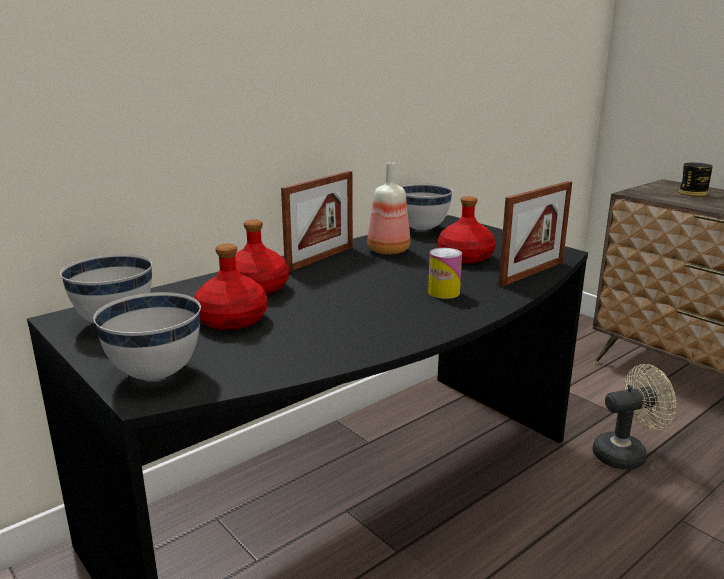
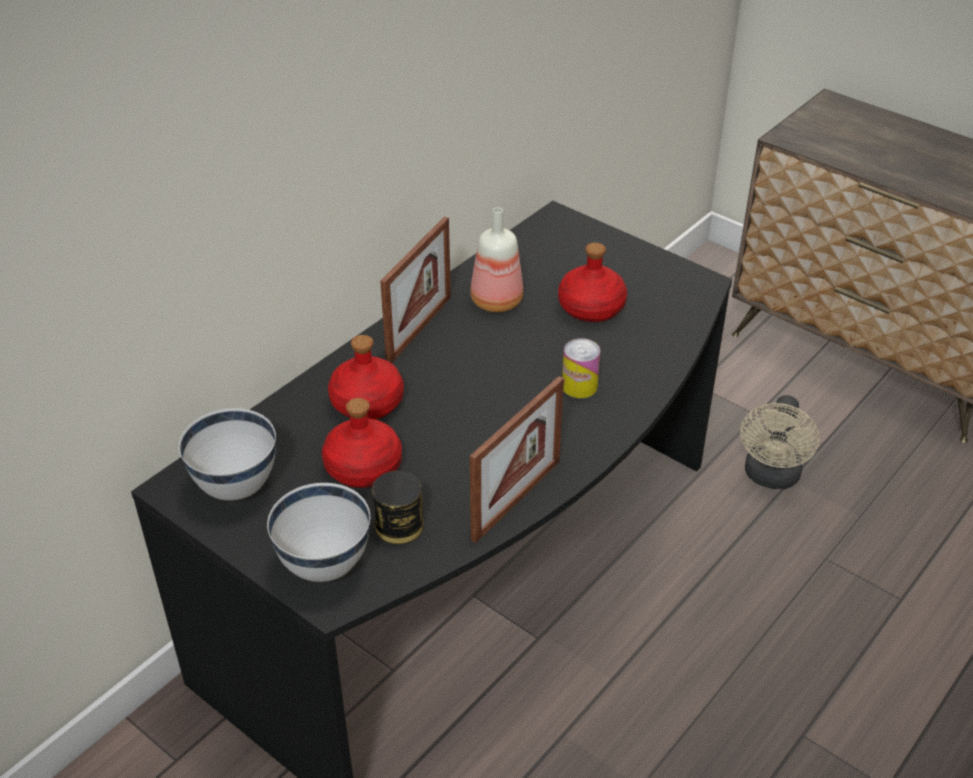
camera: 10 degrees left, 20 degrees up
white bowl [400,183,453,230] -> none
picture frame [499,181,572,287] -> picture frame moved to [470,376,564,543]
beige fan [592,364,676,470] -> beige fan turned 135 degrees clockwise [740,395,820,489]
can [679,163,713,196] -> can moved to [372,471,424,544]

